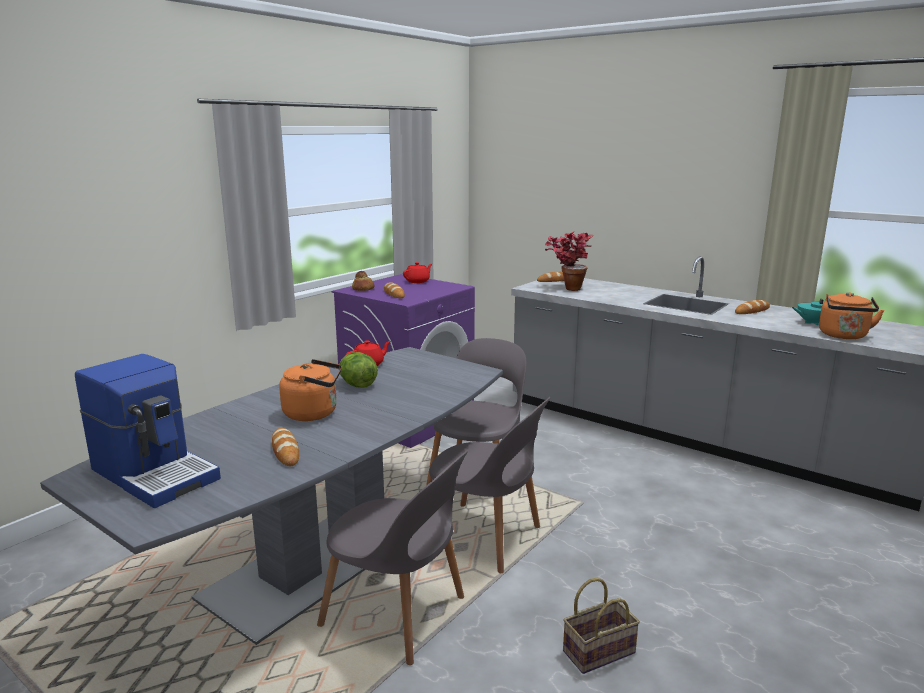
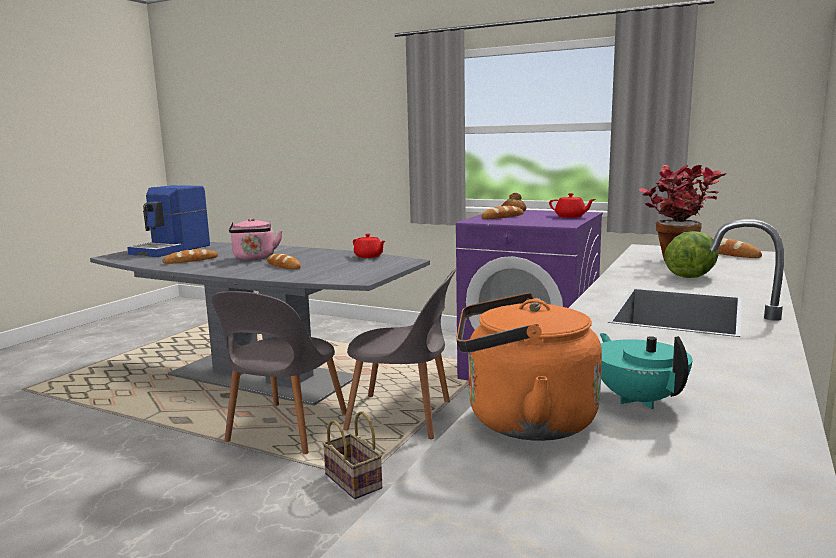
camera: 80 degrees right, 5 degrees down
orange kettle [279,359,342,421] -> pink kettle [229,218,282,260]
grey chair [317,449,469,665] -> none
lettuce [339,352,378,388] -> lettuce moved to [664,231,719,278]
basket [563,578,640,674] -> basket moved to [322,411,382,499]
bread [735,300,770,314] -> bread moved to [267,254,301,269]

